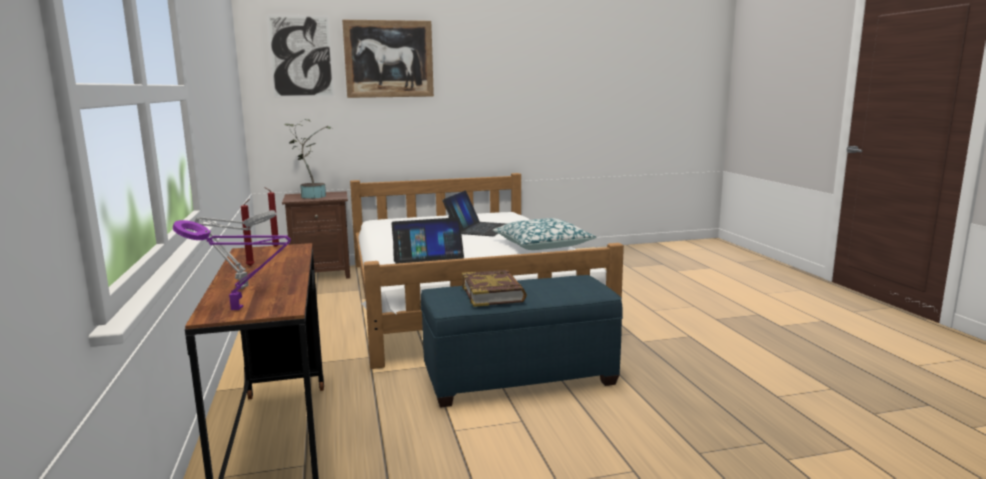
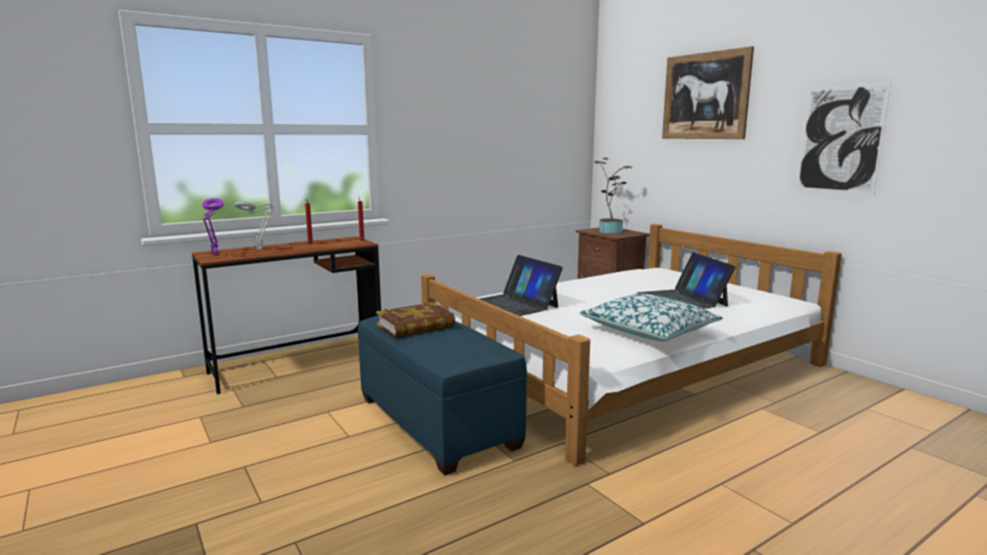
camera: 70 degrees right, 0 degrees up
picture [266,14,334,97] -> picture moved to [796,83,891,195]
laptop [442,190,507,236] -> laptop turned 75 degrees clockwise [637,252,735,309]

